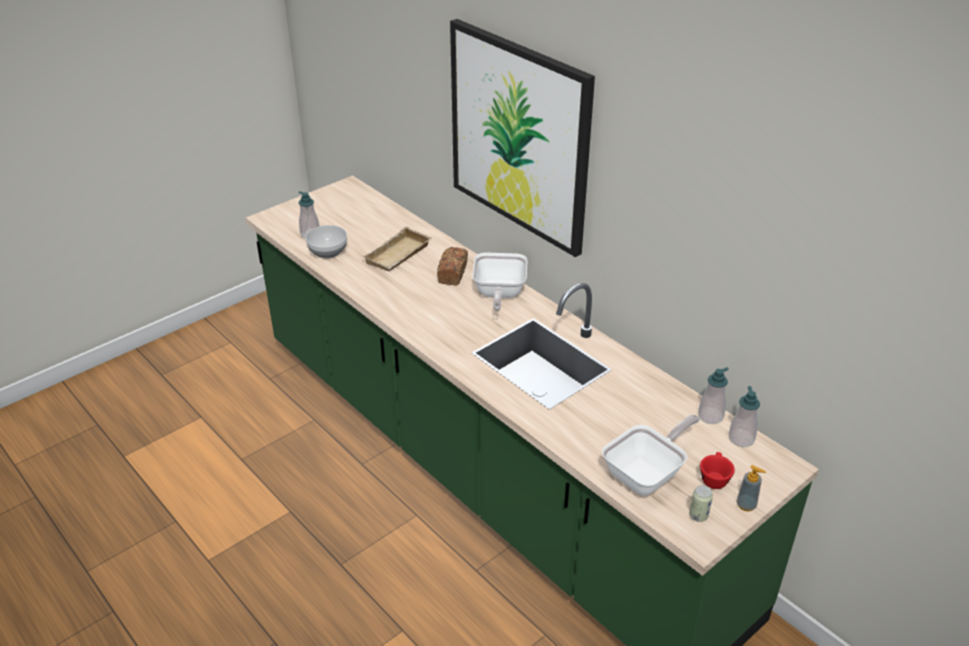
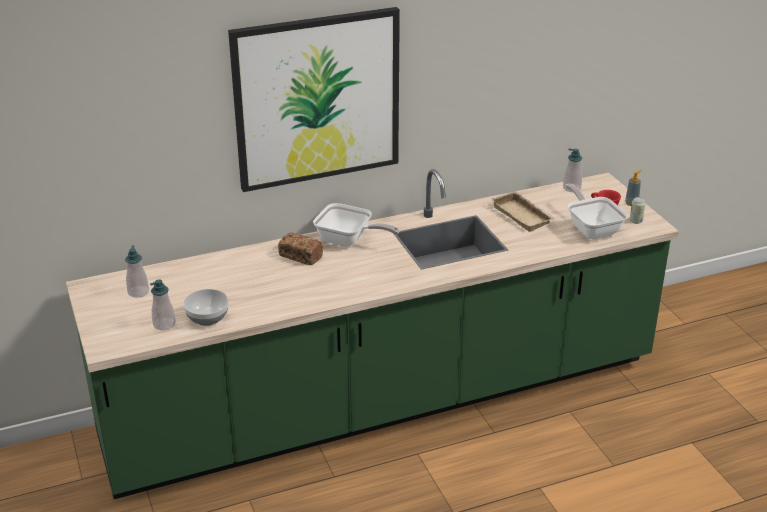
camera: 70 degrees left, 5 degrees down
beige tray [363,226,432,271] -> beige tray moved to [491,191,555,232]
soap dispenser [698,367,729,424] -> soap dispenser moved to [125,245,149,298]

